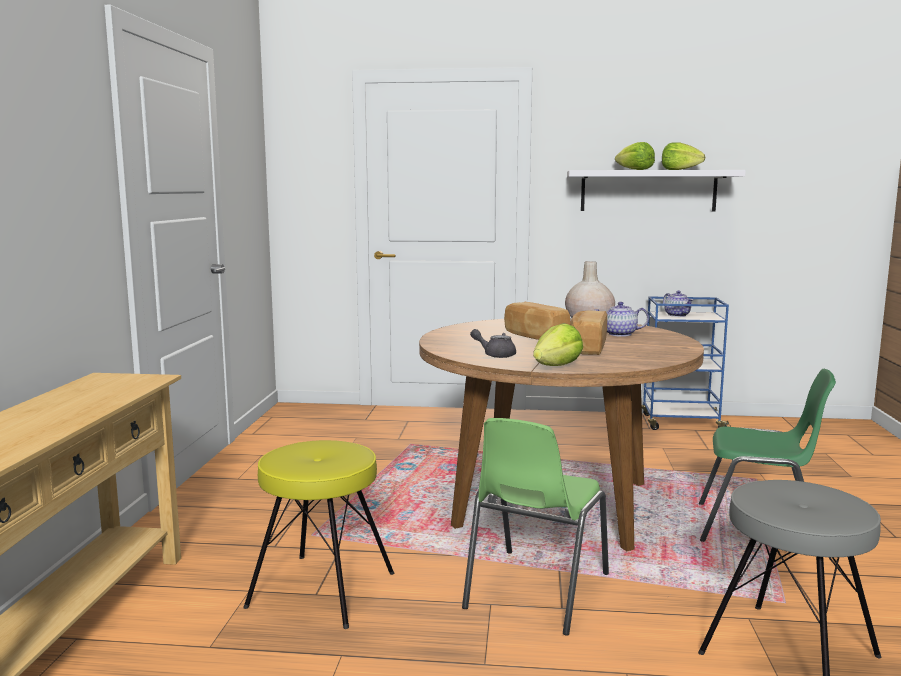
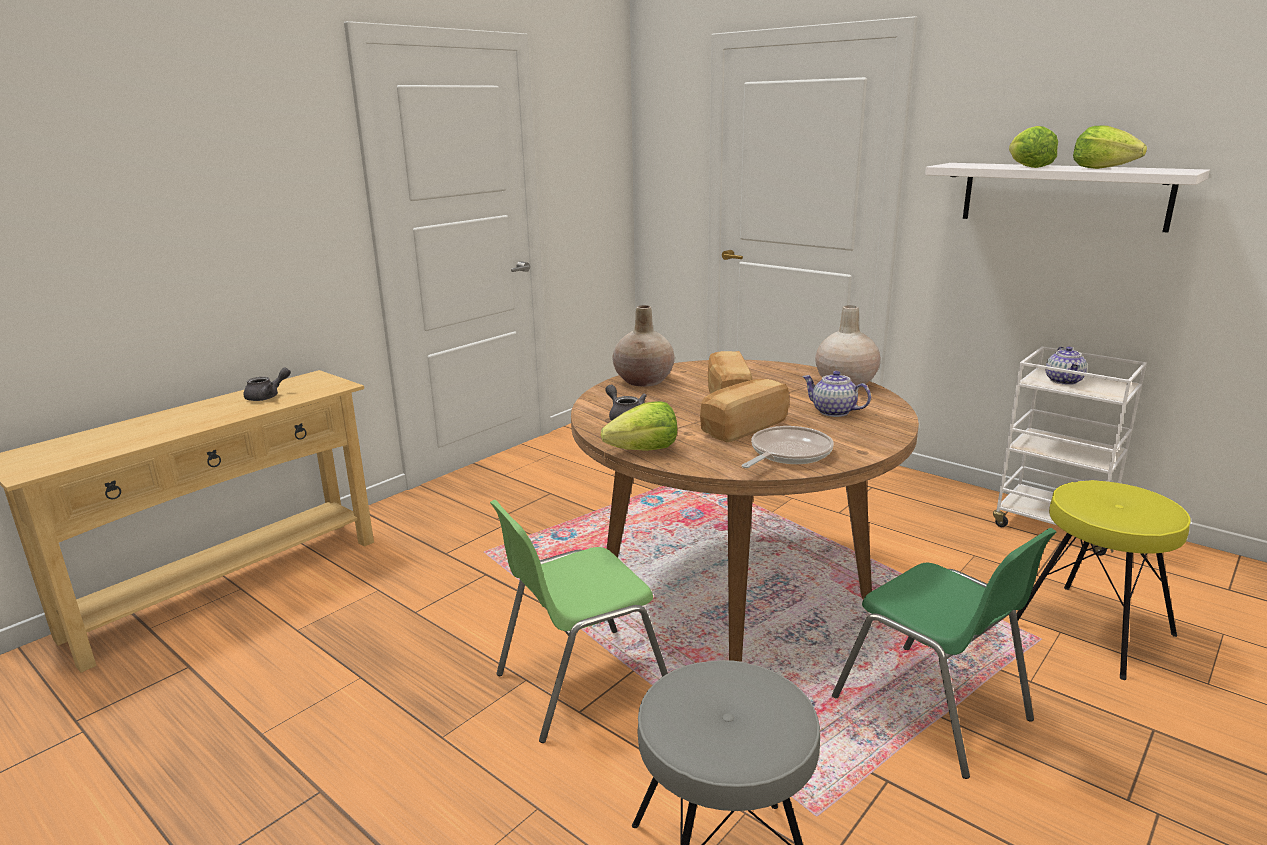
camera: 35 degrees right, 10 degrees up
yellow stool [243,440,394,629] -> yellow stool moved to [1017,480,1191,680]
blue cart [642,297,731,430] -> white cart [993,346,1147,556]
none -> grey teapot [244,368,291,401]
none -> beige vase [612,305,675,387]
none -> frying pan [742,426,833,468]

